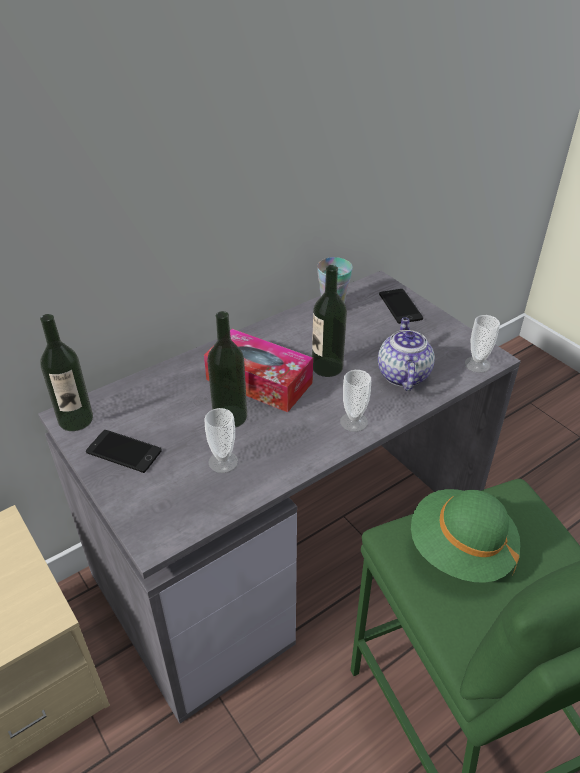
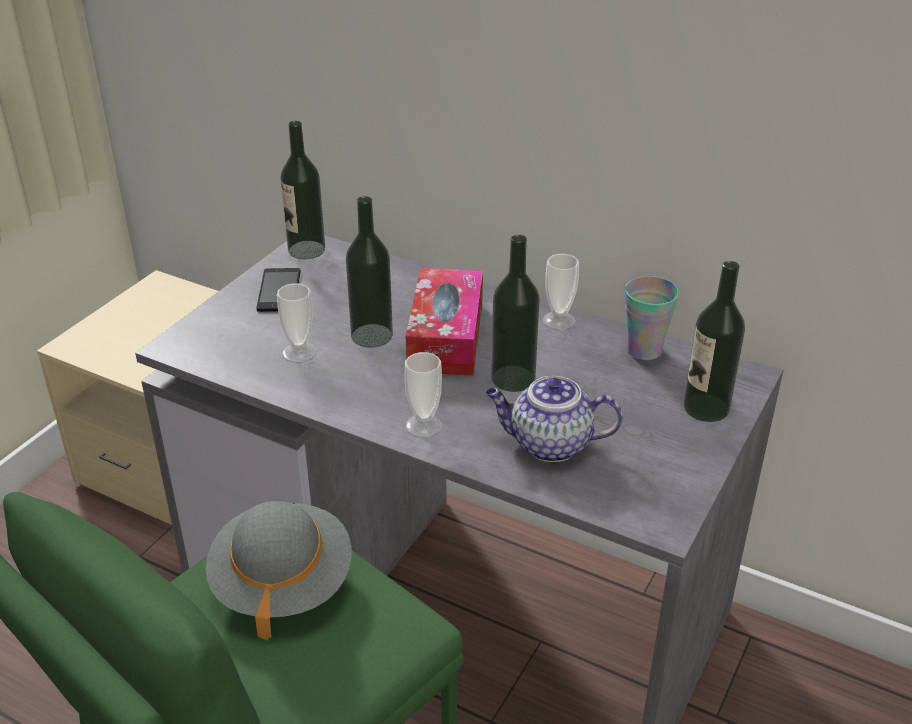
camera: 65 degrees right, 5 degrees down
teapot [378,317,435,391] -> teapot turned 150 degrees counterclockwise [485,376,623,462]
phone [379,289,423,324] -> bottle [683,261,745,422]
green hat [411,489,520,583] -> grey hat [206,501,352,641]
cup [465,315,500,373] -> cup moved to [543,254,579,330]

